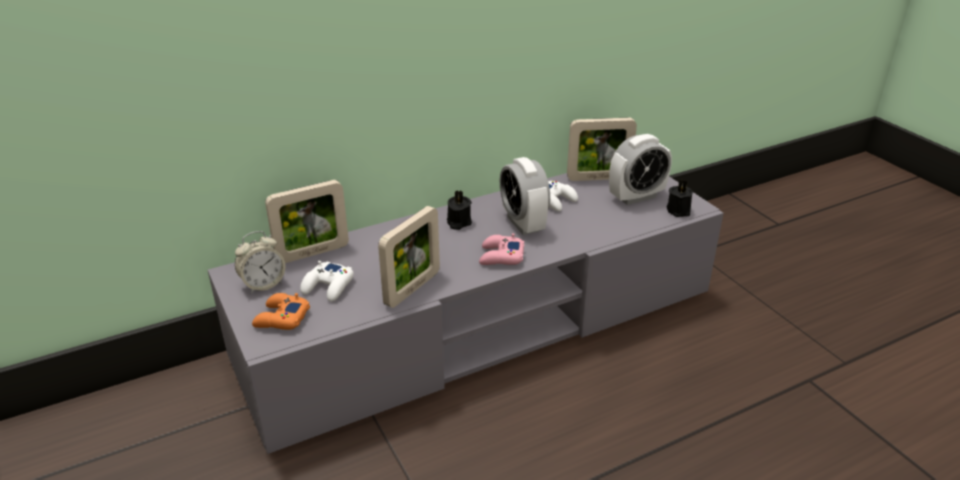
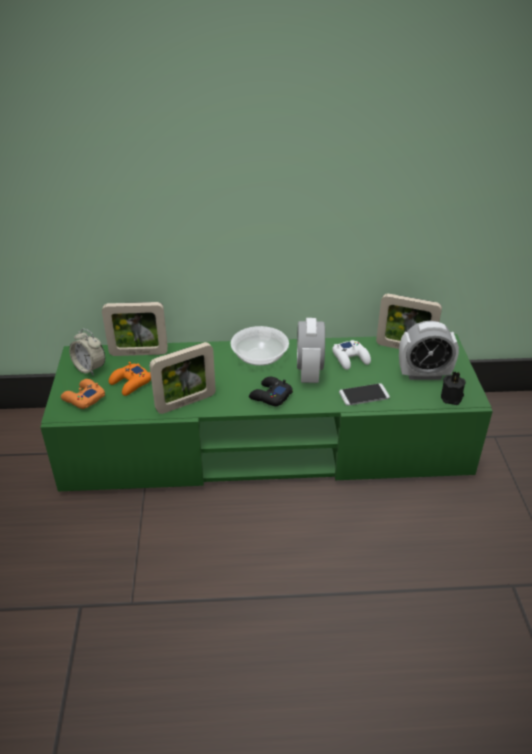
camera: 25 degrees right, 5 degrees up
grey tv stand [208,173,724,454] -> green tv stand [40,334,493,491]
alarm clock [235,231,286,294] -> alarm clock turned 45 degrees clockwise [69,329,105,376]
white game controller [300,260,354,302] -> orange game controller [109,362,151,396]
black candle [447,191,472,230] -> bowl [231,326,289,366]
pink game controller [479,233,524,265] -> black game controller [249,377,293,406]
none -> phone [339,383,390,406]

